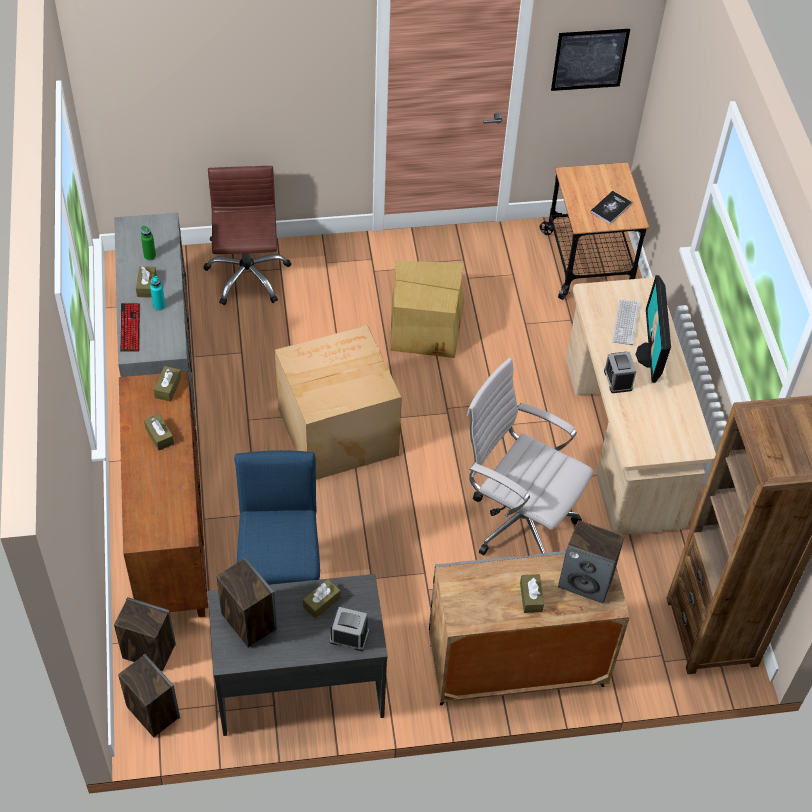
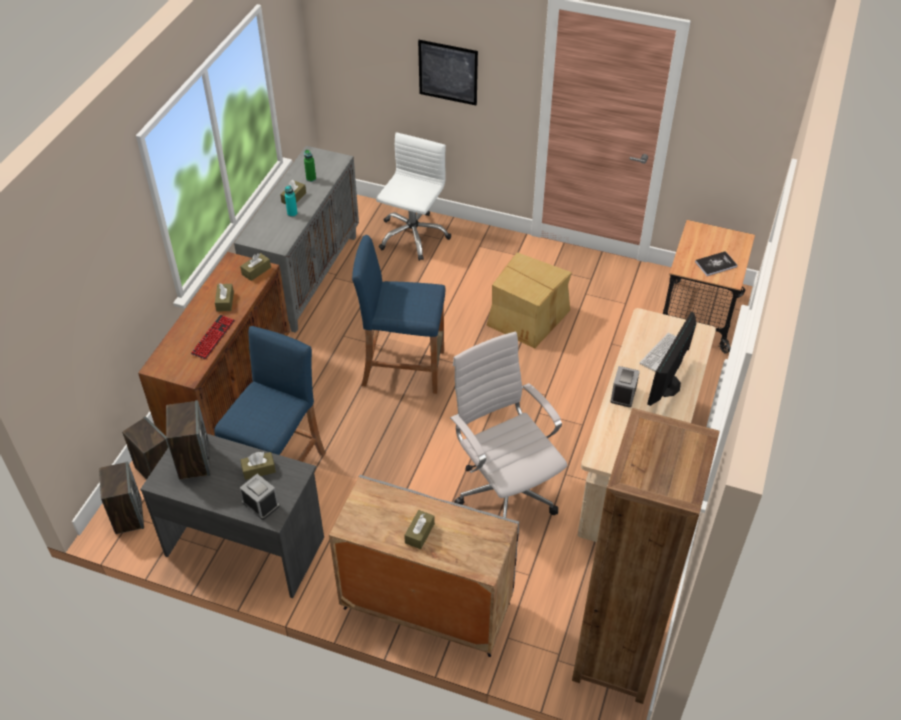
camera: 30 degrees right, 5 degrees down
keyboard [120,303,140,352] -> keyboard moved to [191,315,235,360]
brown office chair [203,166,291,305] -> white office chair [376,132,451,261]
cardboard box [275,325,402,480] -> blue stool [352,235,445,394]
picture [551,29,630,91] -> picture moved to [418,40,478,105]
speaker [558,520,624,603] -> none

